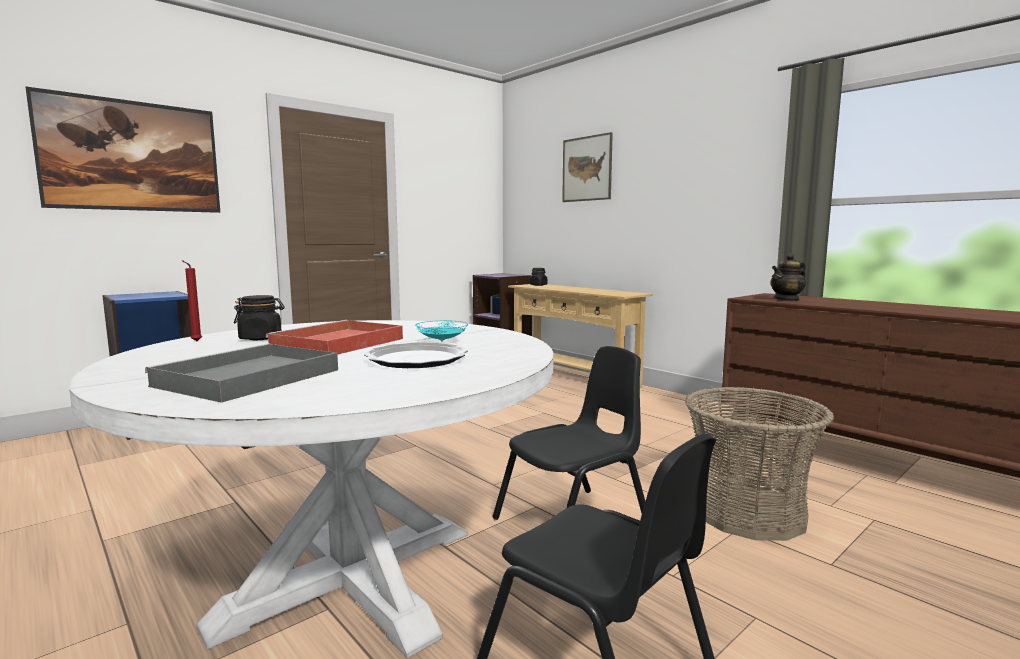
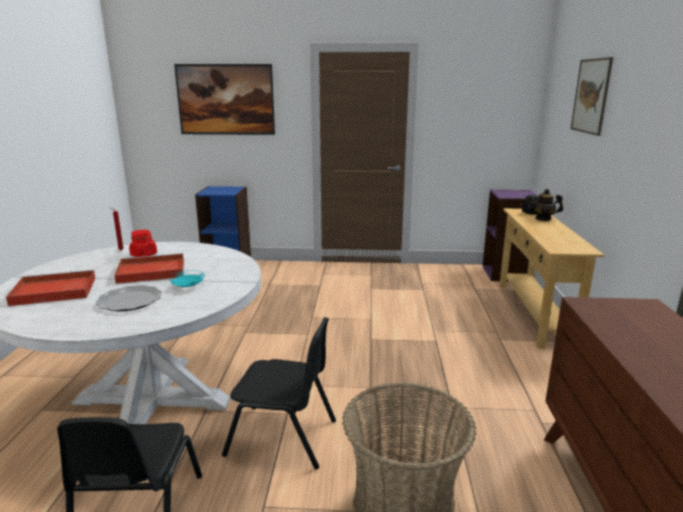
camera: 45 degrees right, 10 degrees up
grey tray [145,343,338,403] -> red tray [6,270,95,306]
black jar [234,295,285,340] -> red jar [129,230,157,257]
teapot [771,253,806,301] -> teapot moved to [529,189,563,221]

